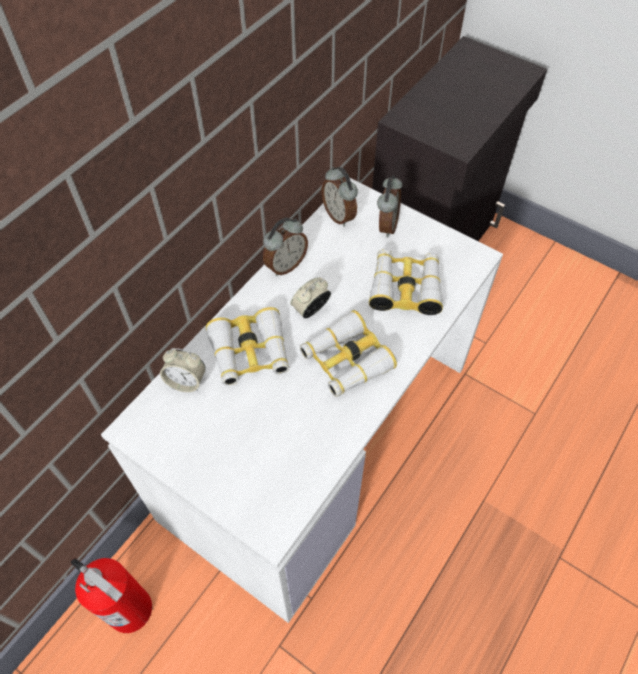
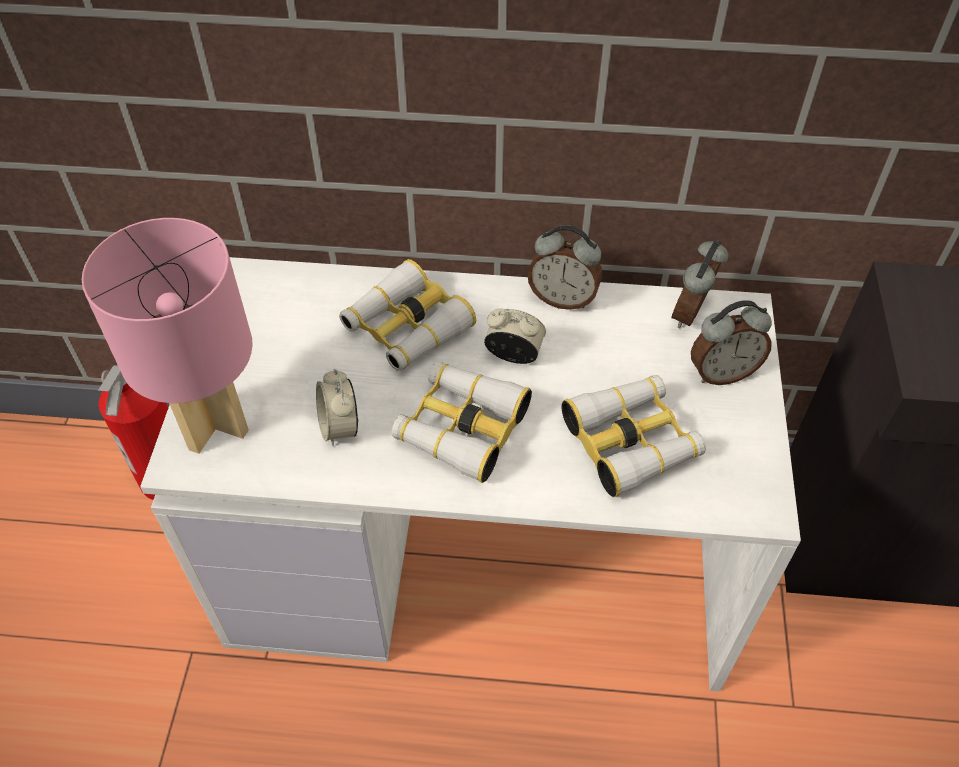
camera: 60 degrees right, 5 degrees down
alarm clock [160,348,206,392] -> alarm clock moved to [316,369,358,446]
none -> pink table lamp [82,218,253,454]

